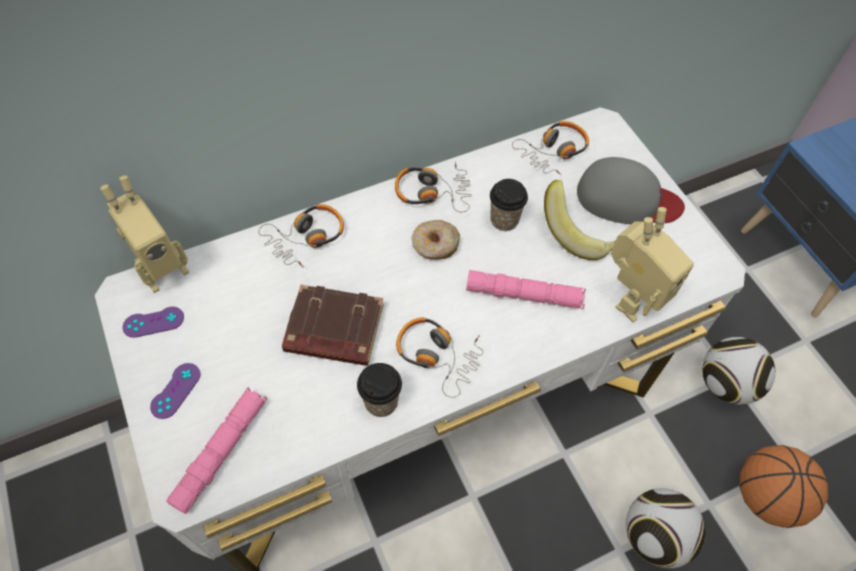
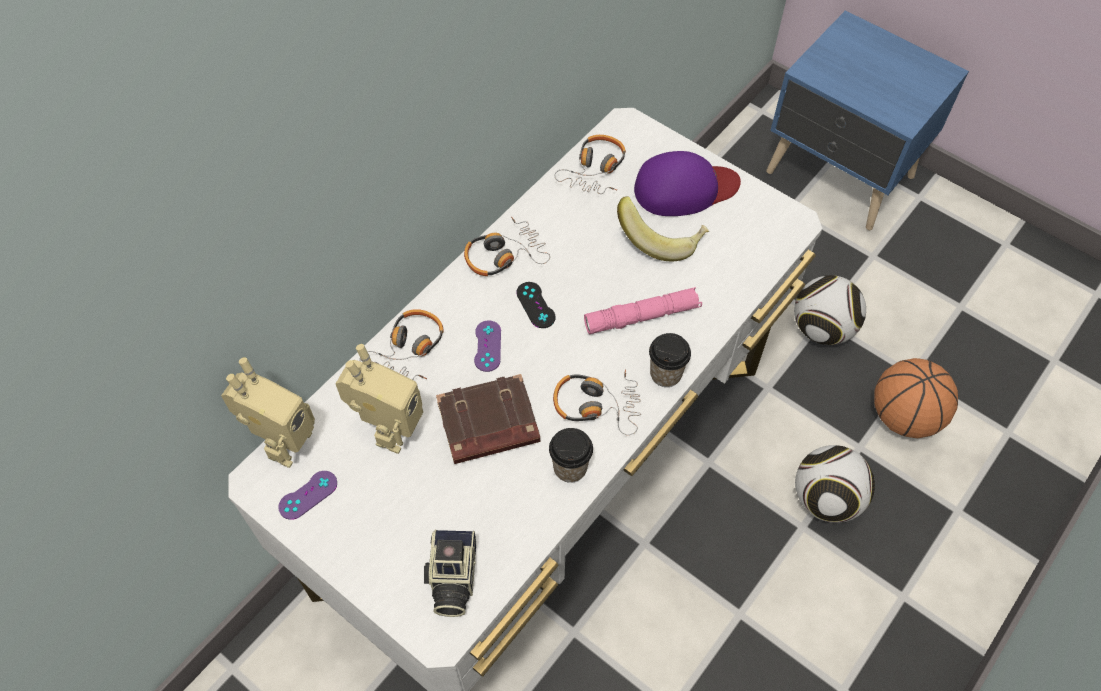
camera: 25 degrees left, 0 degrees up
purple game controller [150,363,201,419] -> purple game controller moved to [474,320,501,372]
pink flashlight [166,387,267,514] -> camera [424,530,476,617]
donut [411,220,460,260] -> black game controller [517,282,555,328]
cup [490,179,528,231] -> cup moved to [649,333,691,387]
grey cap [577,157,685,224] -> purple cap [634,151,741,216]
toy robot [611,207,694,323] -> toy robot moved to [336,344,423,454]

